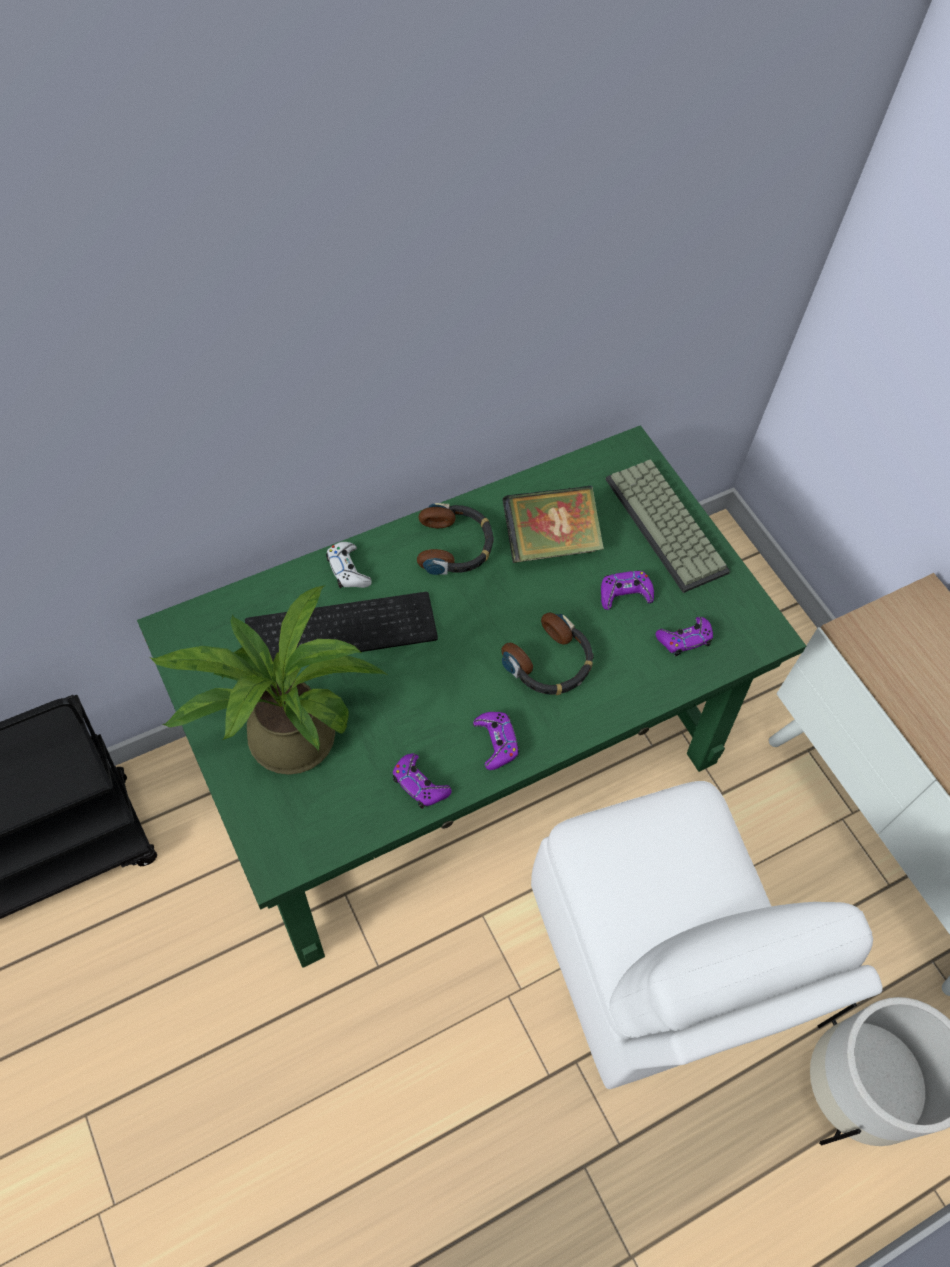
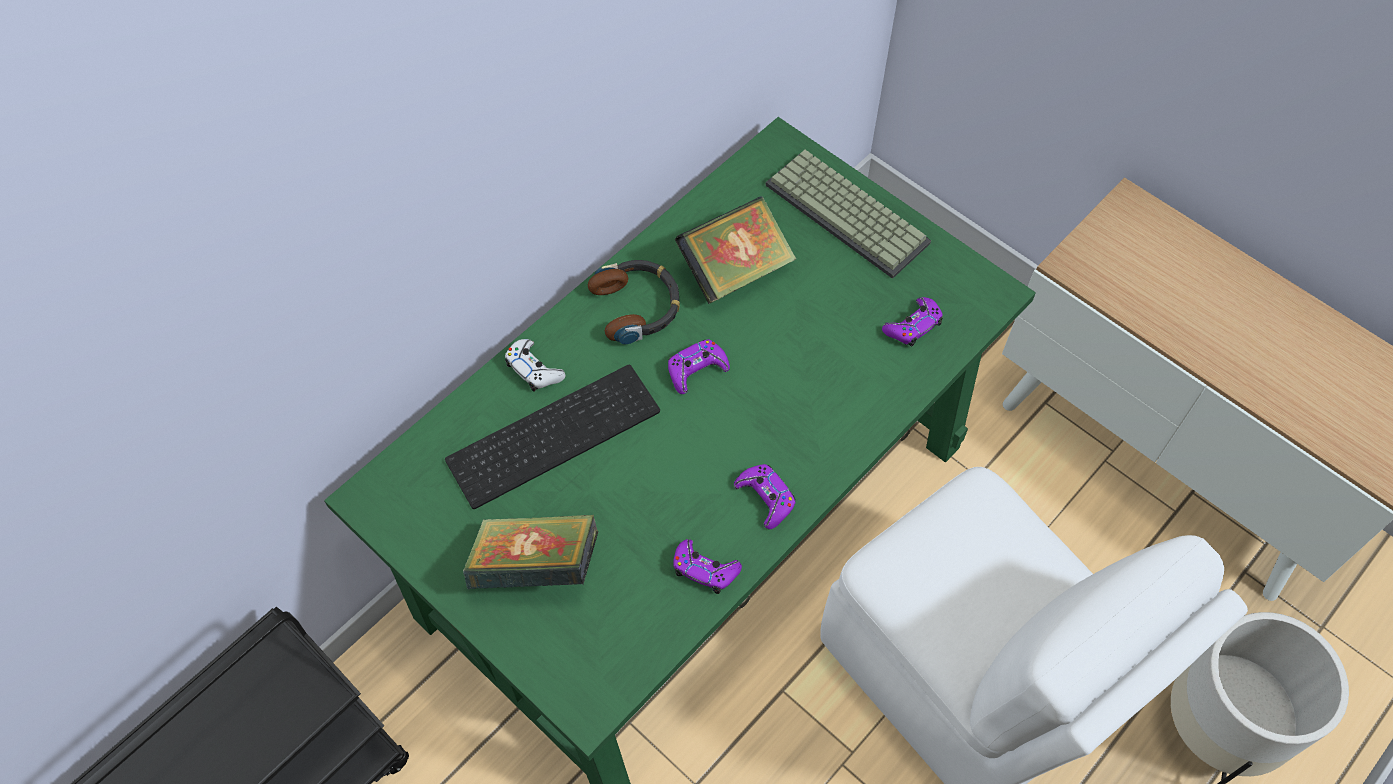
camera: 15 degrees left, 0 degrees up
potted plant [150,586,387,775] -> book [463,514,598,589]
headphones [501,613,593,695] -> none
purple game controller [601,571,654,610] -> purple game controller moved to [668,339,730,394]

